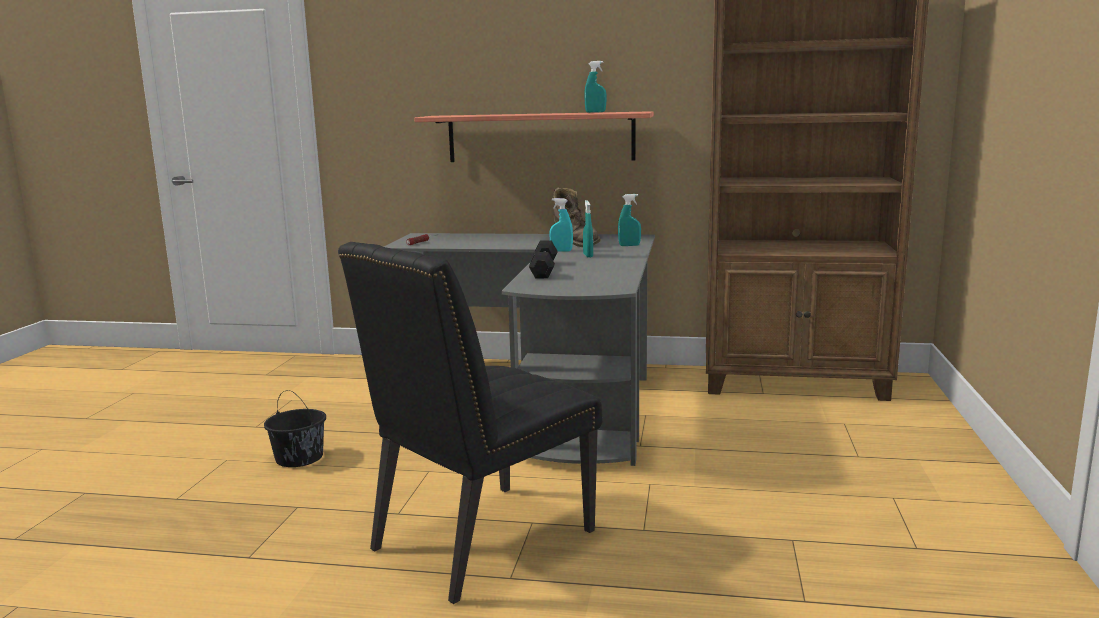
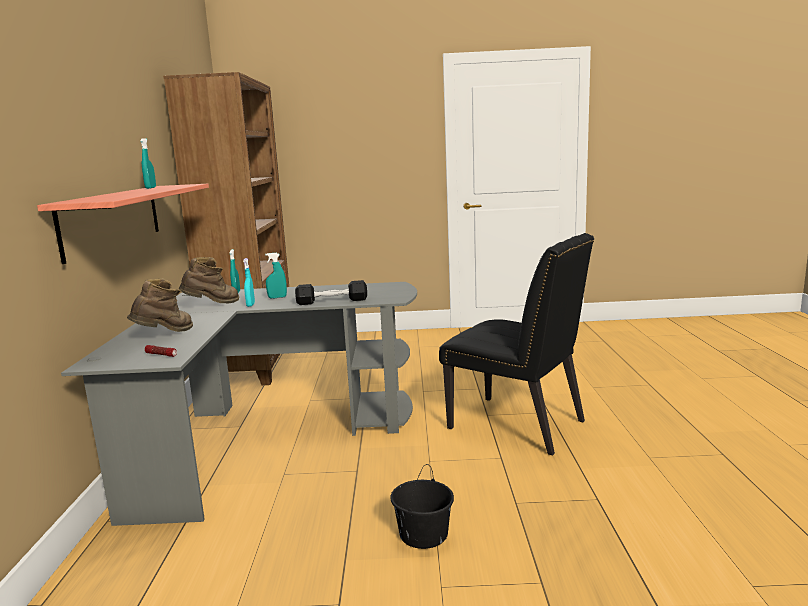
camera: 100 degrees left, 0 degrees up
none -> brown boot [127,278,193,332]

